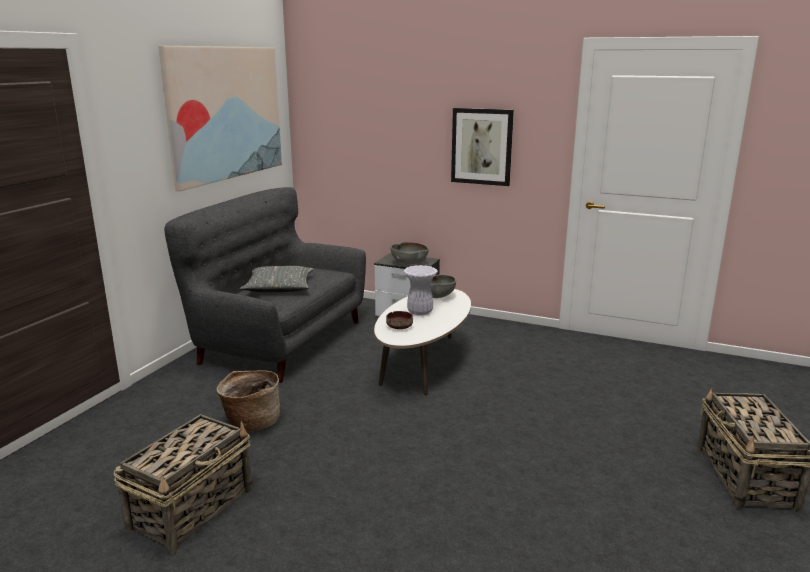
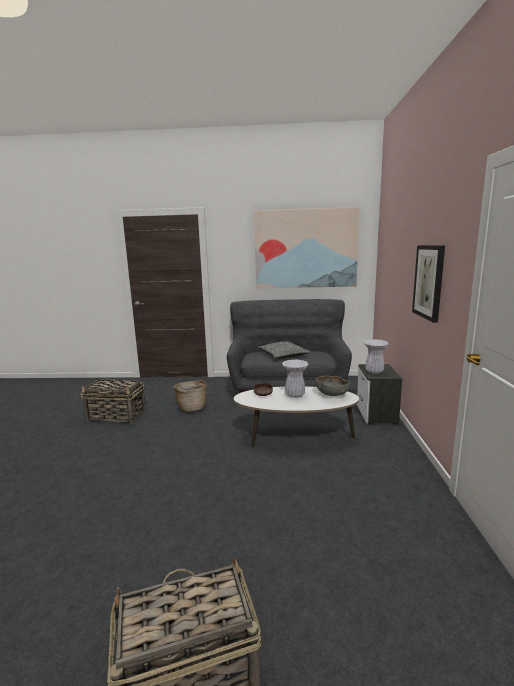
camera: 70 degrees right, 5 degrees down
grey bowl [390,242,429,264] -> white vase [364,339,389,374]

